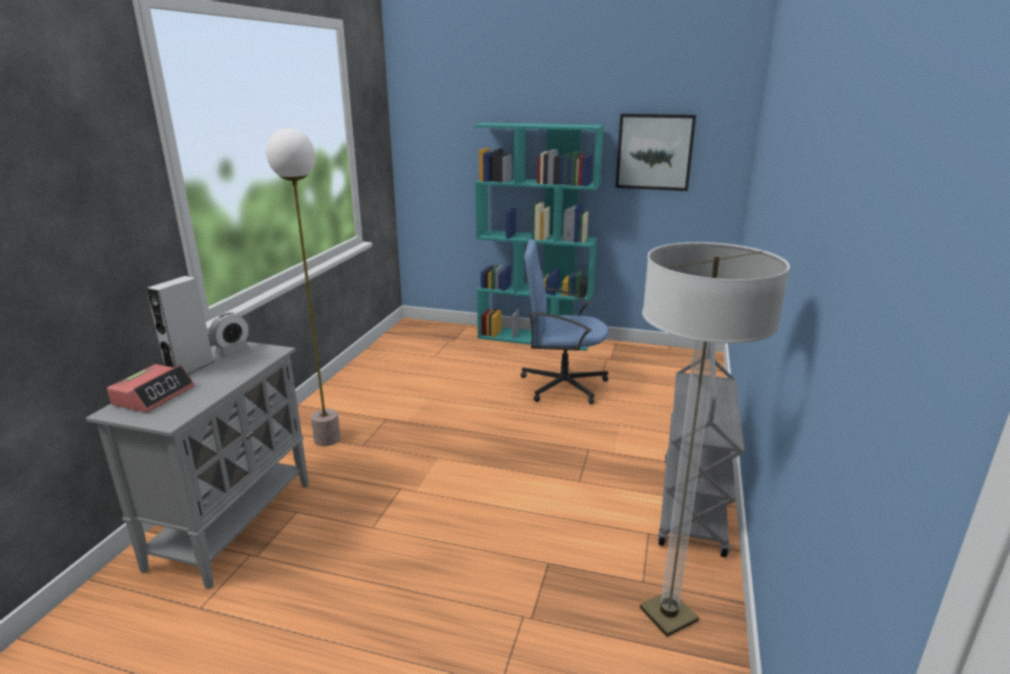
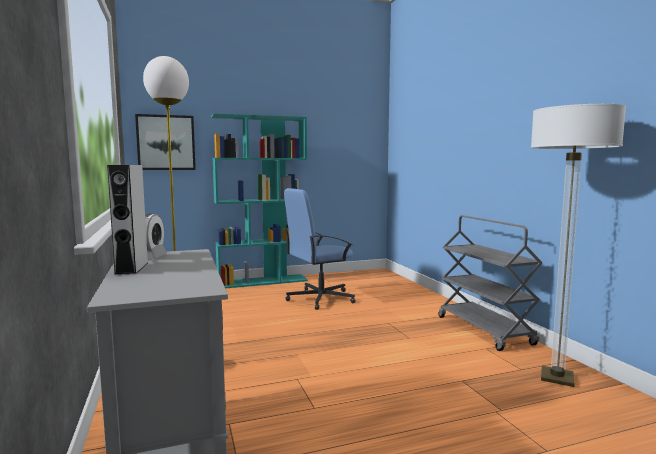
camera: 35 degrees left, 15 degrees down
alarm clock [107,364,195,413] -> none
picture [615,114,696,191] -> picture moved to [135,114,196,170]

